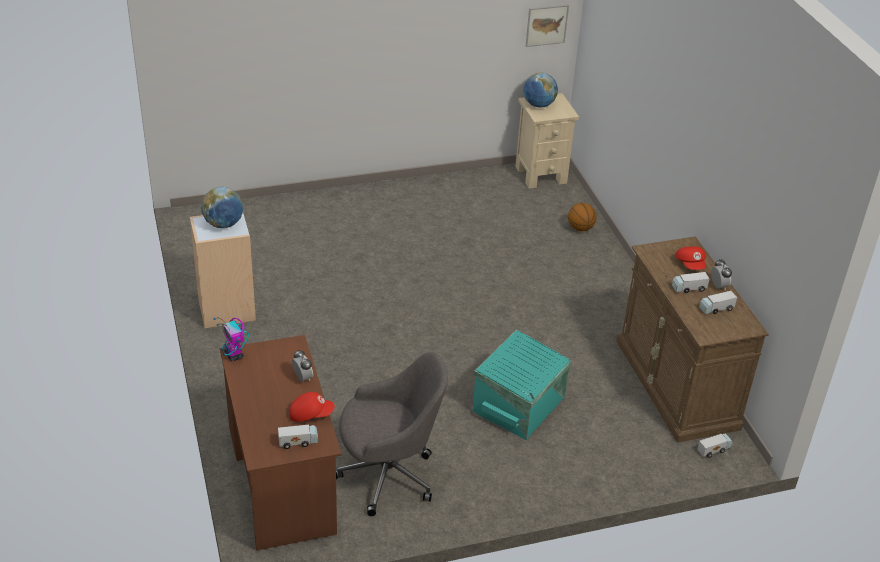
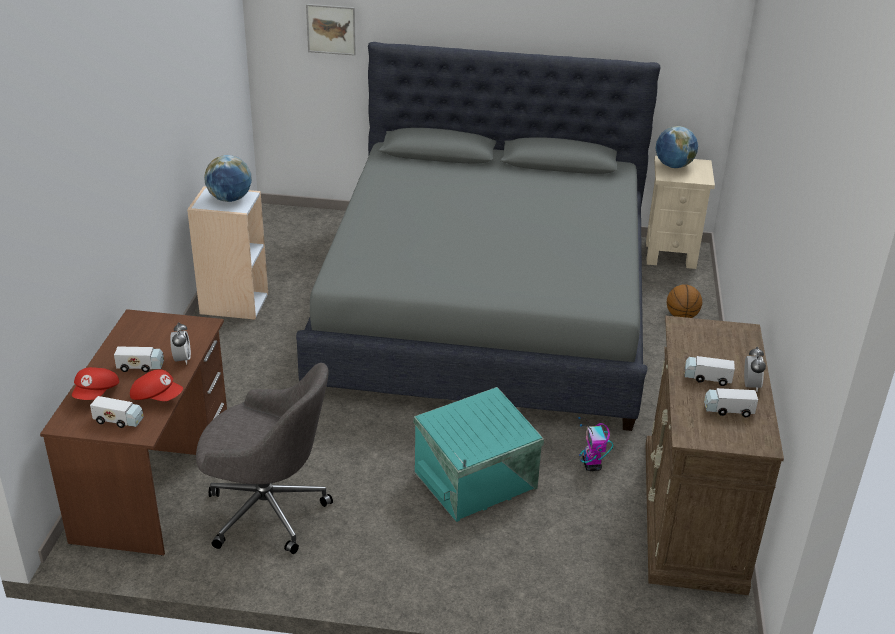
camera: 25 degrees right, 5 degrees down
toy robot [213,318,249,361] -> toy robot moved to [578,417,613,471]
picture [526,5,569,47] -> picture moved to [306,4,356,56]
red cap [675,247,706,270] -> red cap moved to [72,367,119,400]
toy truck [697,433,733,458] -> toy truck moved to [114,346,164,372]
none -> grey bed [296,42,661,431]

